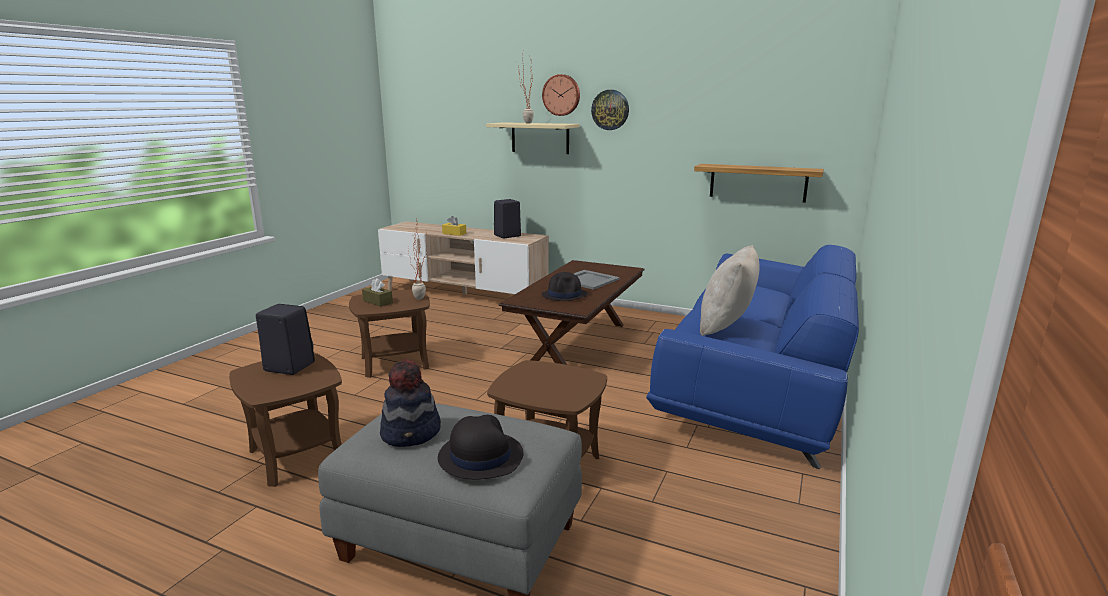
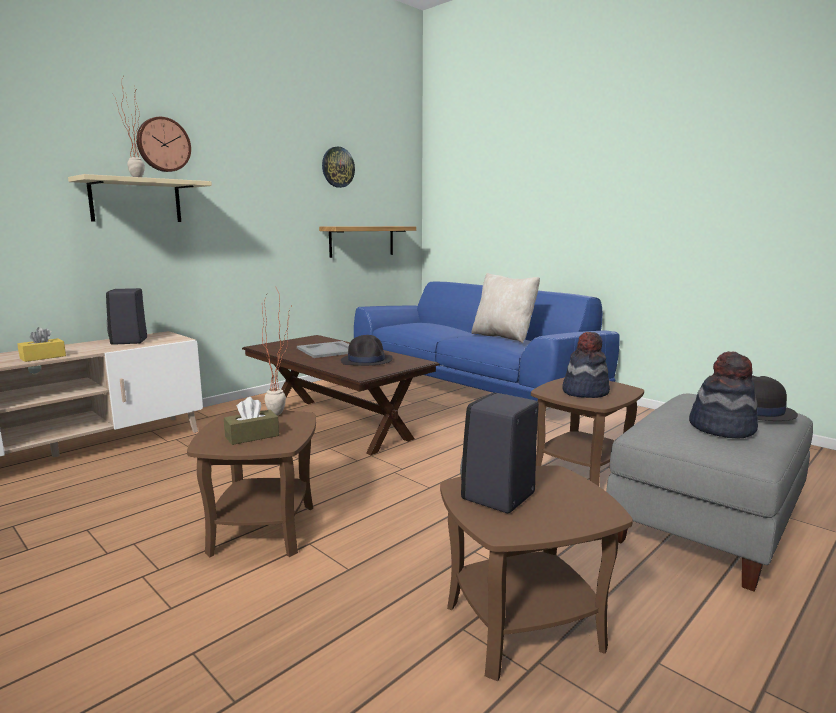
camera: 70 degrees left, 5 degrees down
wall clock [591,90,629,130] -> wall clock moved to [322,146,355,188]
none -> hat [562,332,610,398]

